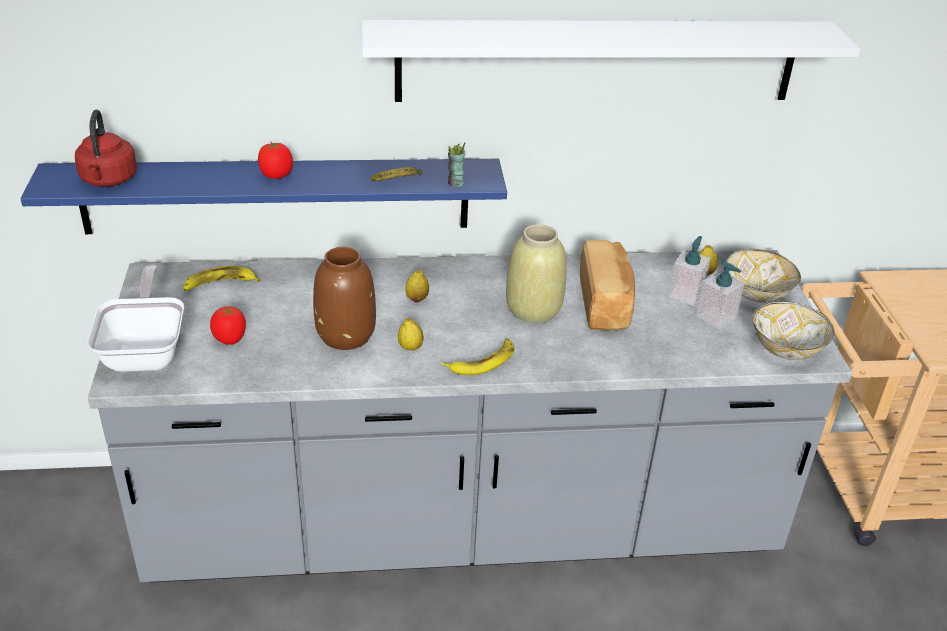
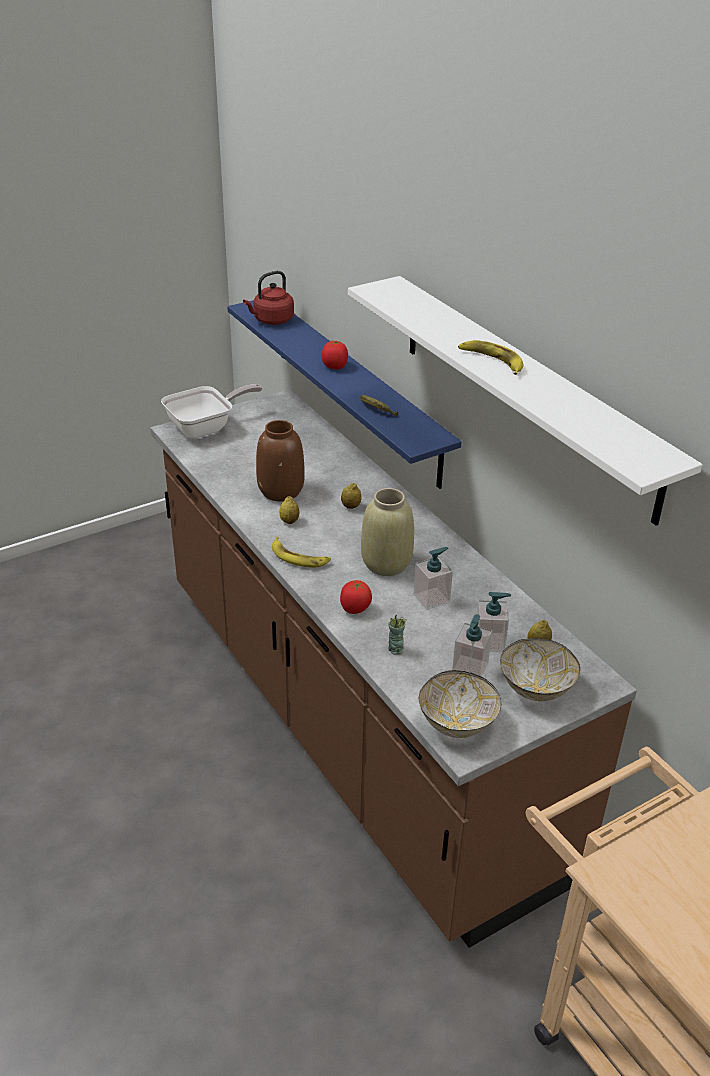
camera: 65 degrees right, 0 degrees up
grey counter [88,250,852,582] -> brown counter [150,390,637,948]
banana [183,266,260,291] -> banana moved to [458,340,524,375]
tomato [210,306,246,345] -> tomato moved to [340,580,372,614]
cup [448,142,465,187] -> cup moved to [389,615,407,655]
bread [580,240,635,331] -> soap dispenser [414,547,453,610]

